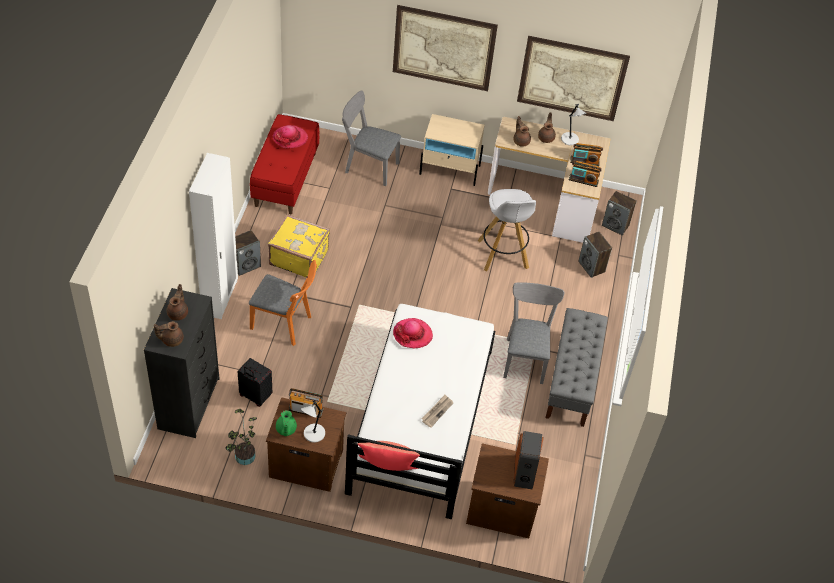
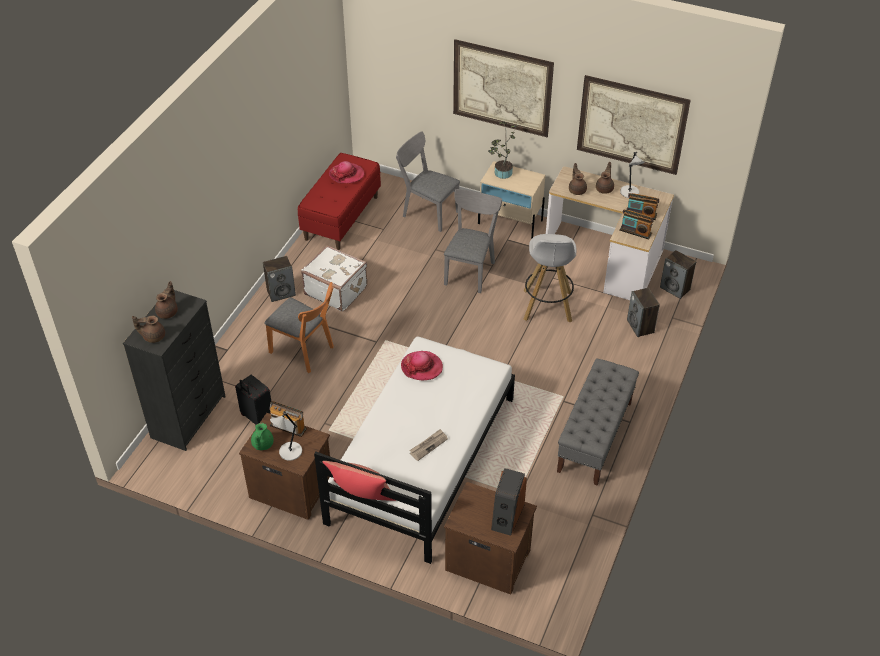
camera: 15 degrees right, 5 degrees down
white wardrobe [189,153,238,319] -> none
potted plant [225,409,257,465] -> potted plant moved to [488,122,517,179]
yellow suitcase [268,214,330,278] -> white suitcase [301,245,367,311]
grey chair [503,282,565,384] -> grey chair moved to [444,189,502,293]

